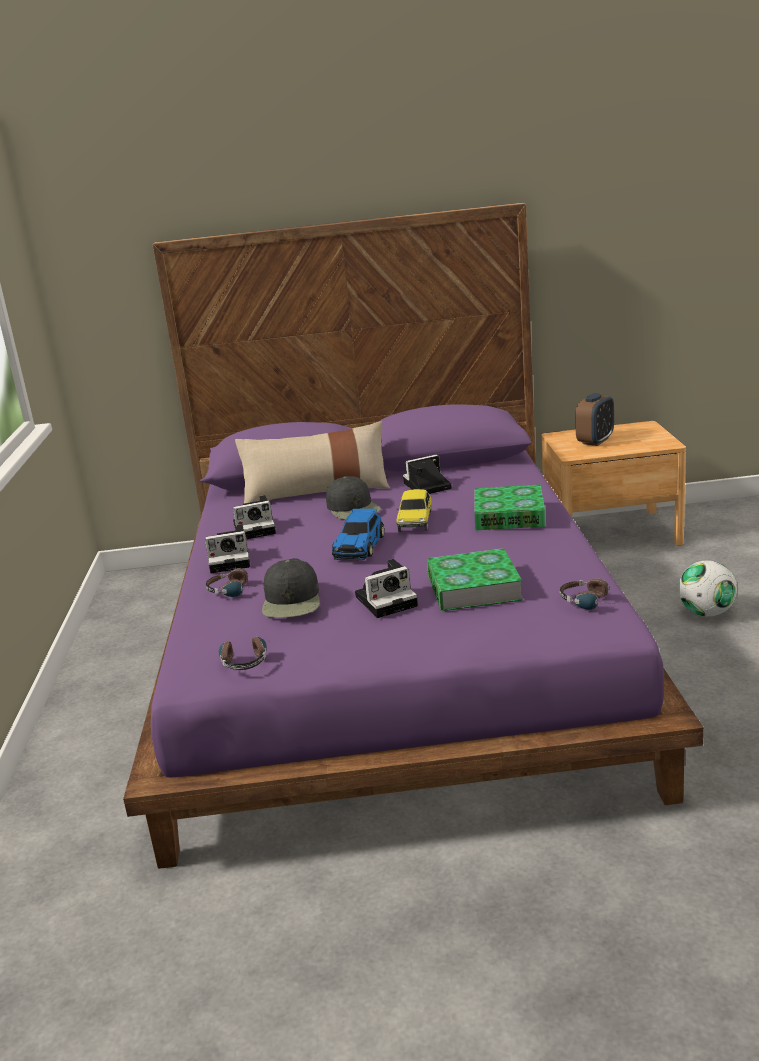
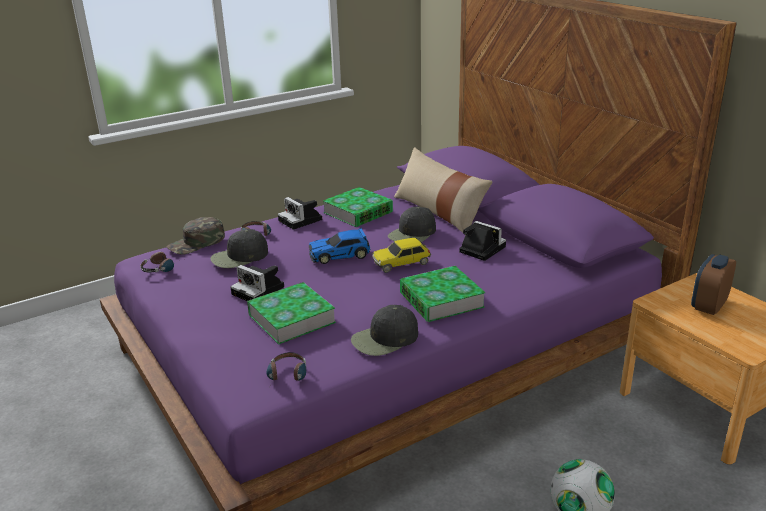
camera: 60 degrees right, 5 degrees up
camera [233,495,276,539] -> book [323,187,393,227]
alarm clock [575,393,614,446] -> alarm clock turned 120 degrees clockwise [691,254,736,315]
none -> green cap [167,217,225,254]
none -> black cap [351,305,418,356]

